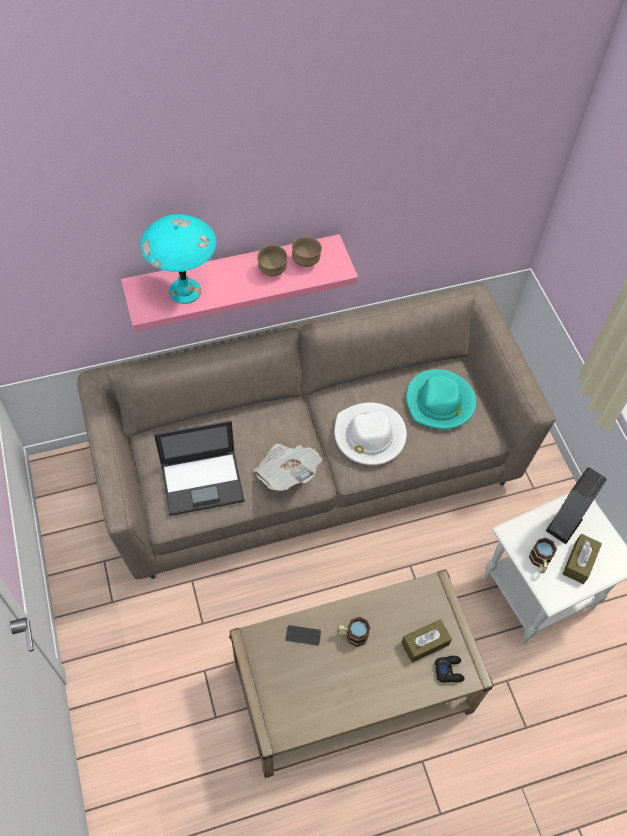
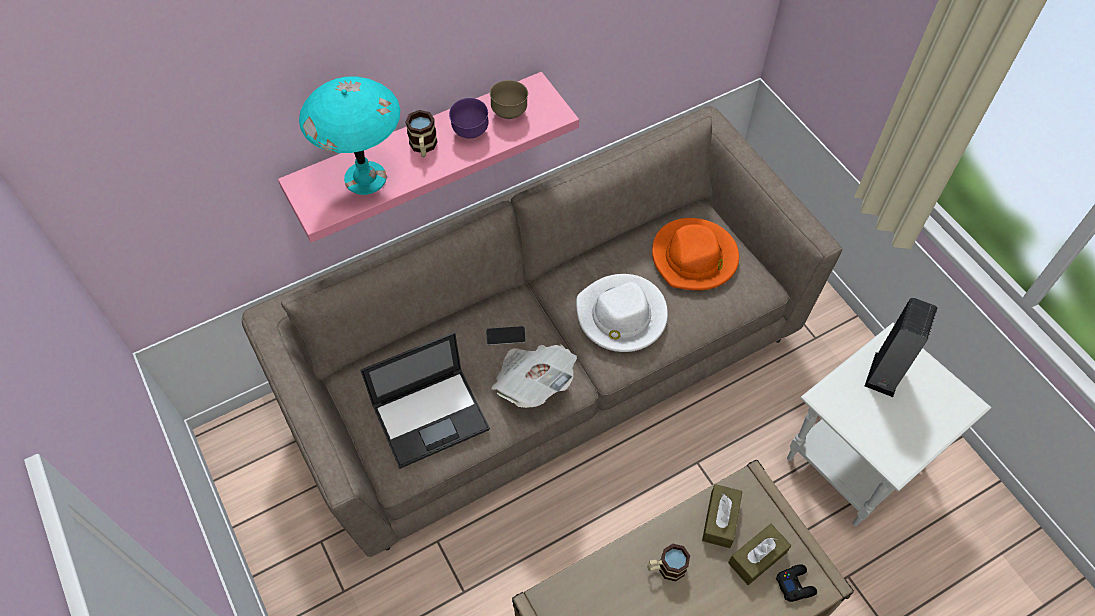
camera: 10 degrees left, 0 degrees up
brown bowl [257,245,287,276] -> purple bowl [449,98,489,138]
phone [285,625,321,646] -> phone moved to [486,326,526,345]
turquoise hat [406,369,476,430] -> orange hat [652,218,739,291]
mug [529,538,557,574] -> mug moved to [405,110,438,157]
brown tissue box [563,534,602,584] -> brown tissue box moved to [702,484,742,548]

